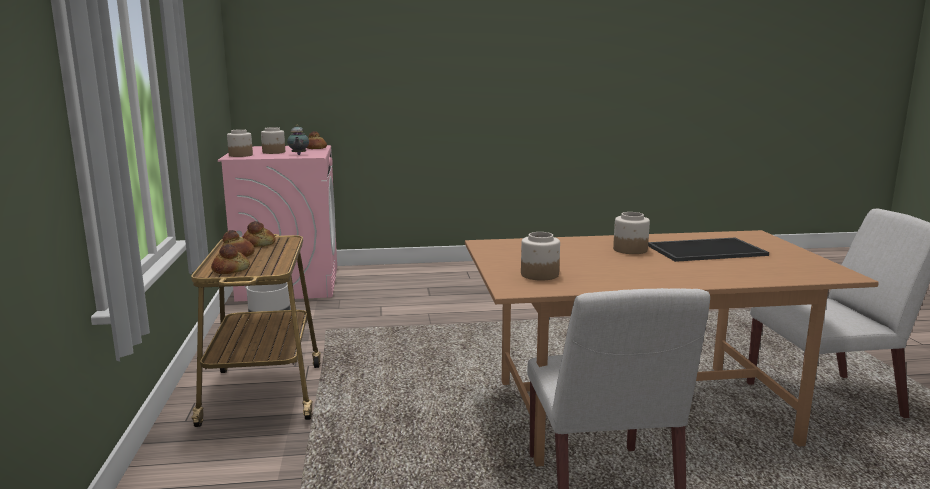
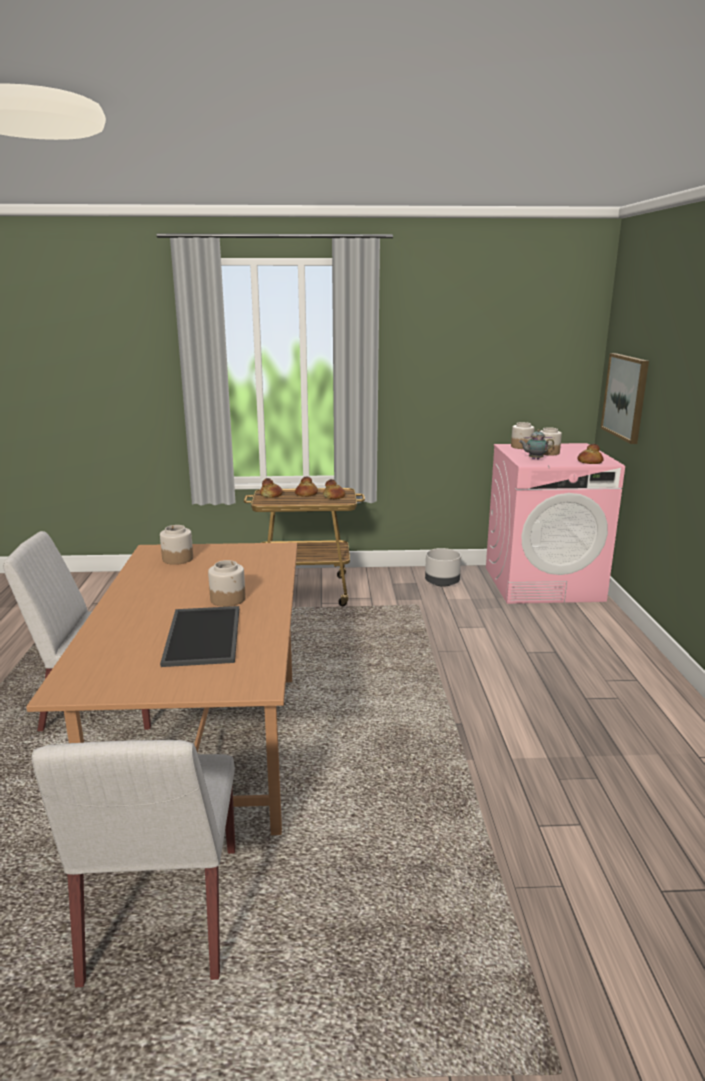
camera: 95 degrees right, 5 degrees up
none -> picture [601,353,649,444]

